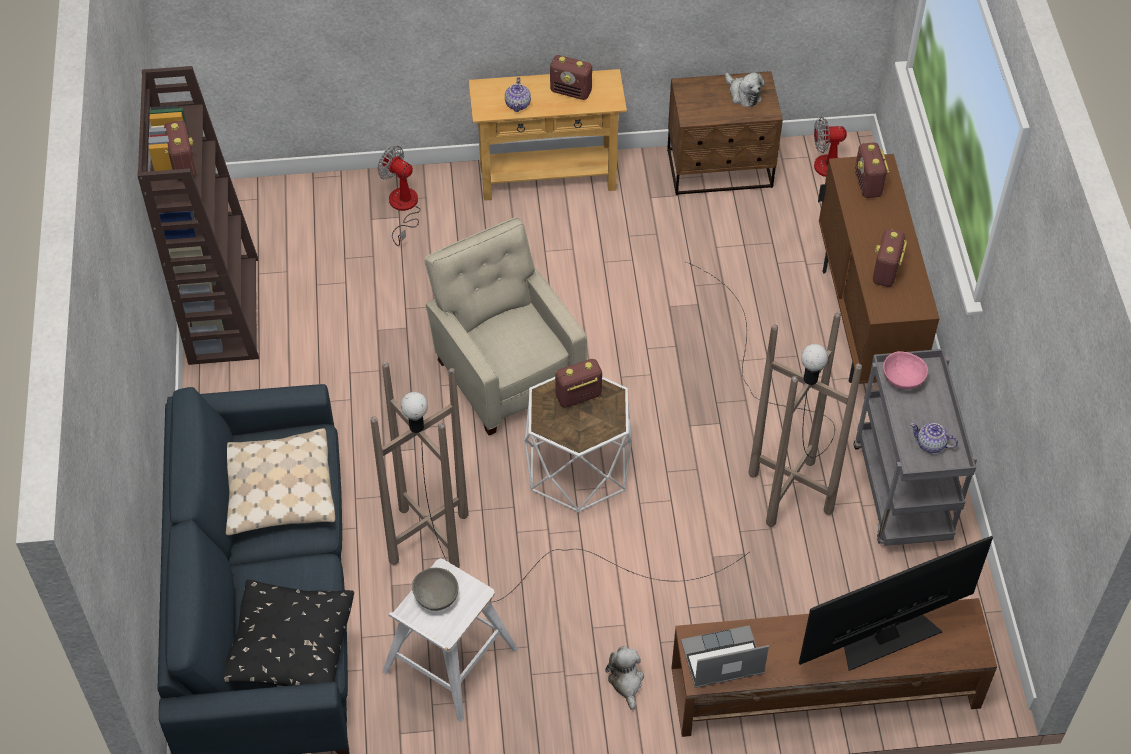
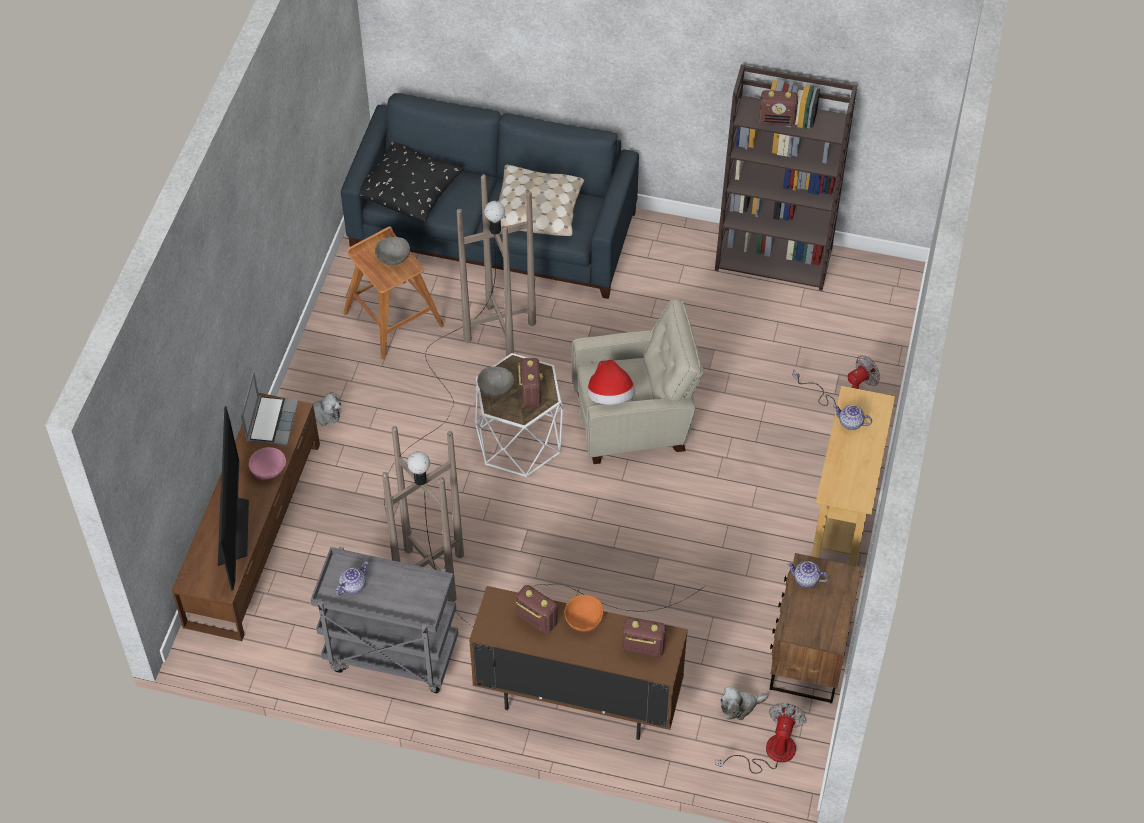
camera: 110 degrees right, 0 degrees up
white stool [382,559,518,722] -> brown stool [343,226,444,360]
radio [550,55,592,100] -> none
plush toy [725,72,765,107] -> plush toy moved to [720,685,768,720]
pink bowl [883,351,928,389] -> pink bowl moved to [249,447,286,479]
none -> grey bowl [477,367,514,397]
none -> orange bowl [565,595,603,632]
none -> hat [587,360,635,405]
none -> teapot [787,561,829,587]

